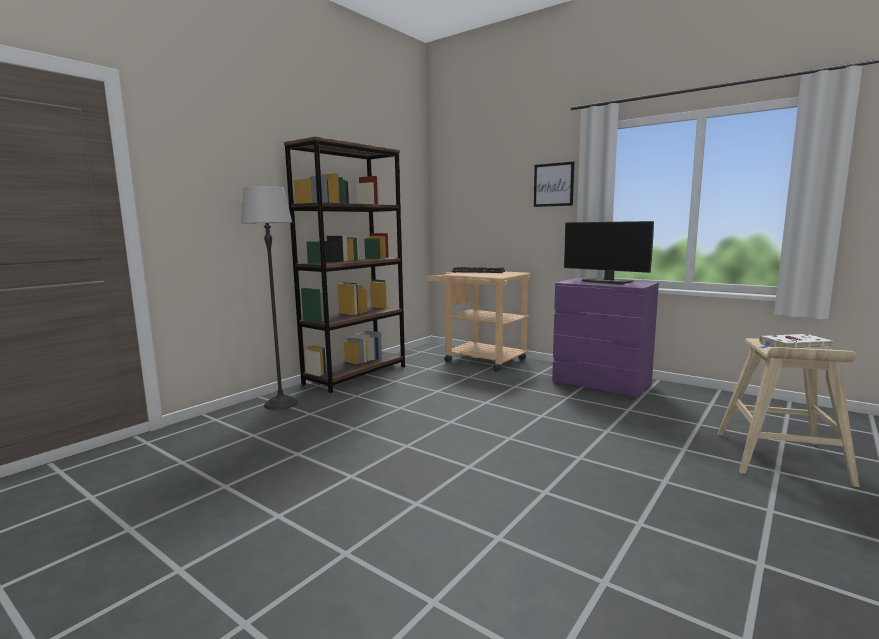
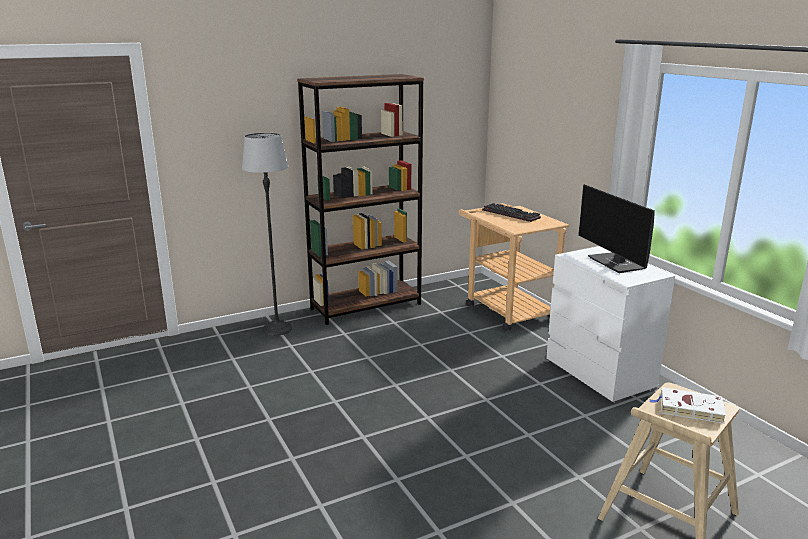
camera: 25 degrees right, 10 degrees up
picture [534,162,574,207] -> none
purple dresser [552,278,659,398] -> white dresser [546,246,675,403]

